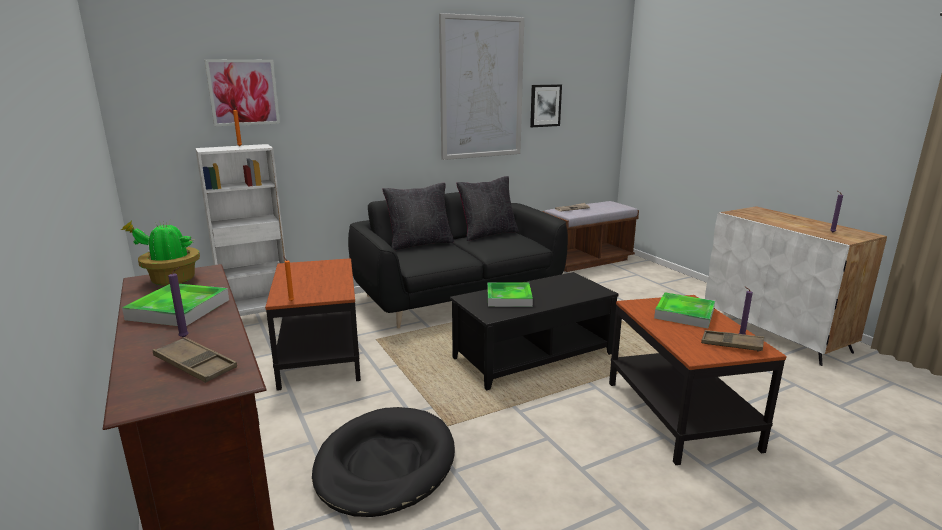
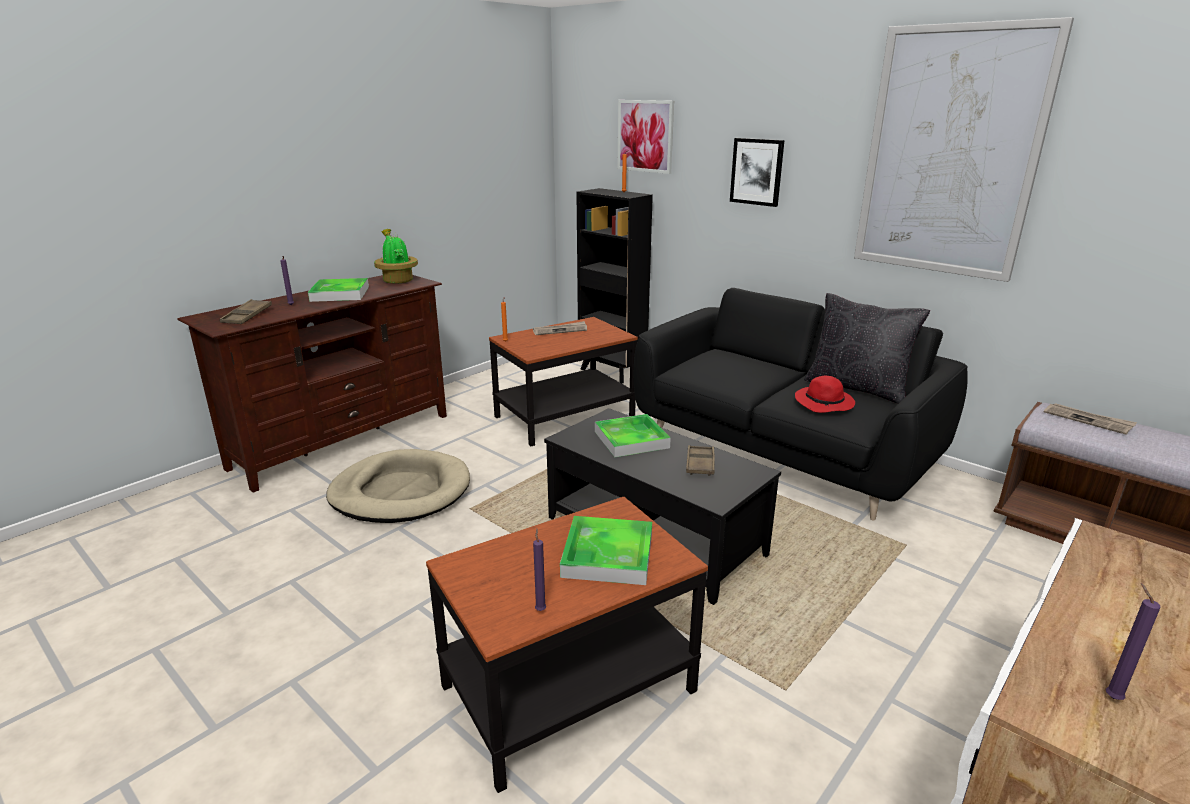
camera: 70 degrees right, 5 degrees up
white bookcase [195,144,286,320] -> black bookcase [576,188,653,383]
black dog bed [312,407,455,517] -> beige dog bed [326,449,470,523]
black pillow [382,183,454,250] -> none
picture [530,84,562,127] -> picture moved to [730,138,785,207]
brown tray [701,330,764,352] -> brown tray moved to [686,445,715,476]
none -> newspaper [533,321,587,335]
none -> red hat [795,376,855,413]

